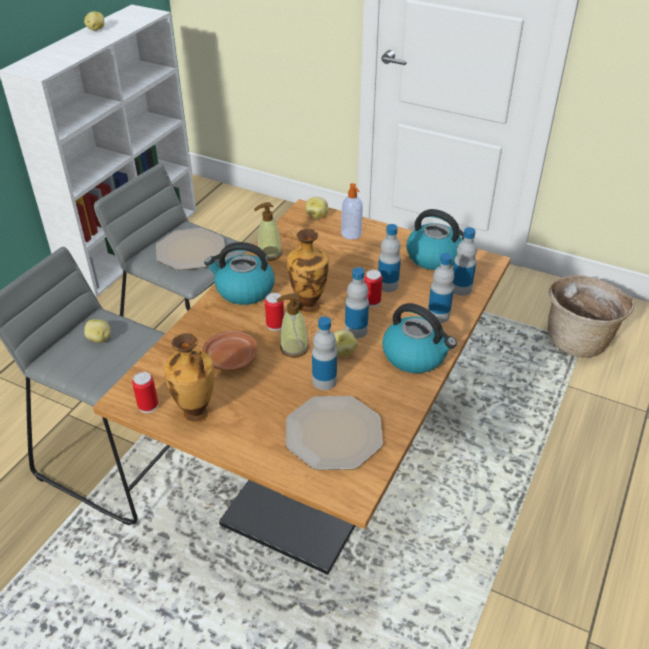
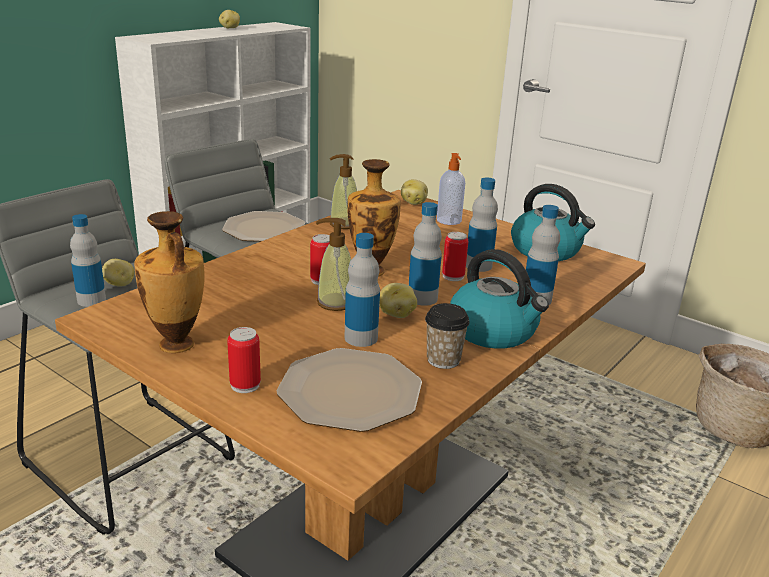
camera: 10 degrees right, 15 degrees down
can [132,372,158,413] -> can moved to [227,327,261,393]
brown plate [202,331,258,371] -> none
kettle [204,242,275,305] -> none
bottle [453,227,477,296] -> bottle moved to [70,214,106,307]
none -> cup [425,303,470,369]

